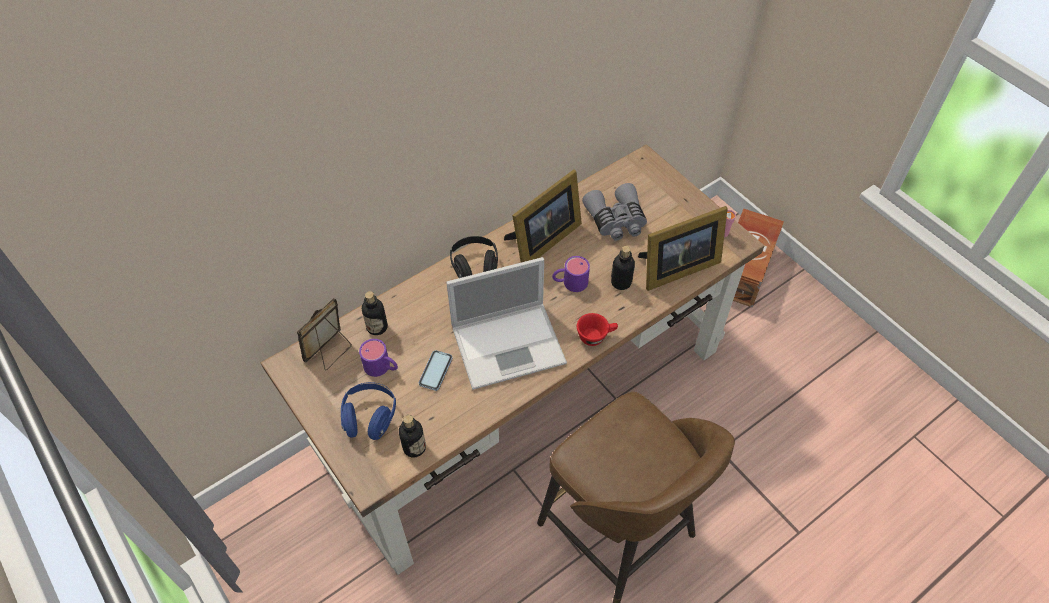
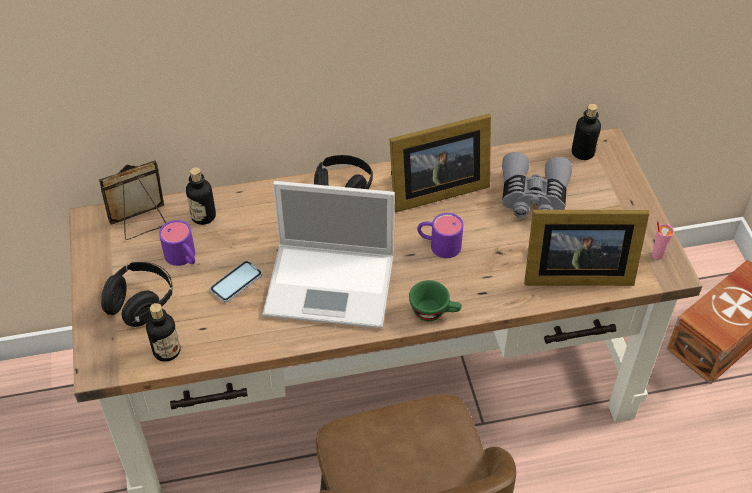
camera: 25 degrees right, 5 degrees down
blue headphones [341,382,396,440] -> black headphones [101,262,173,327]
red cup [577,313,618,346] -> green cup [409,280,462,321]
bottle [611,246,635,290] -> bottle moved to [572,104,601,160]

